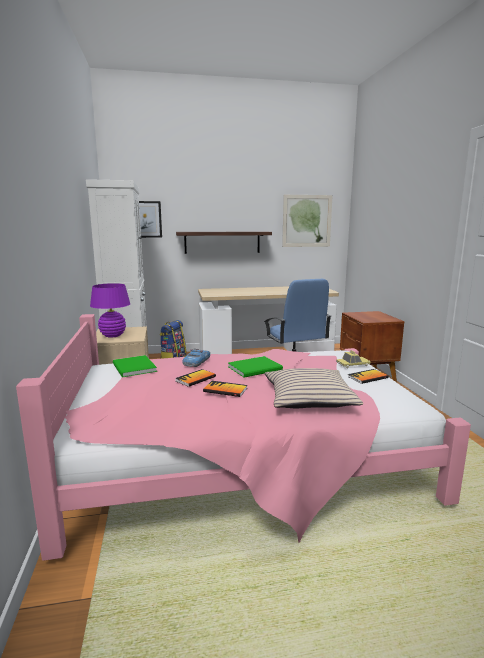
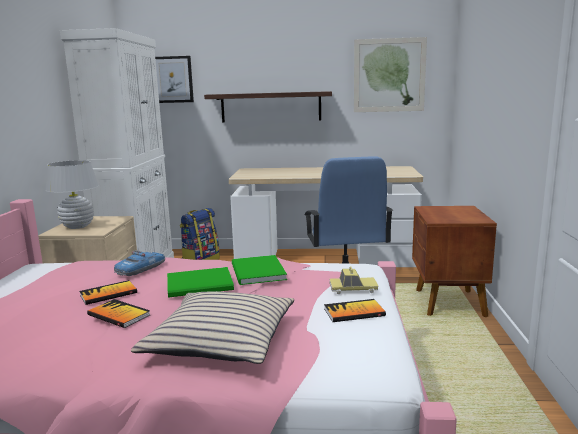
camera: 15 degrees right, 0 degrees up
purple table lamp [90,283,130,337] -> white table lamp [45,160,99,229]
green book [113,355,157,377] -> green book moved to [232,255,287,285]

